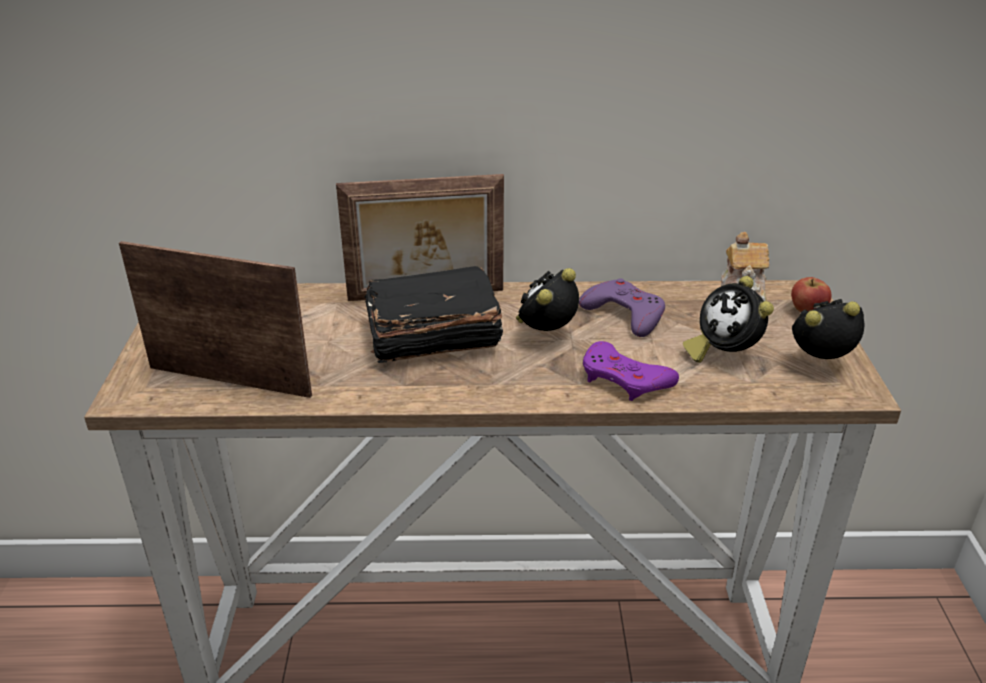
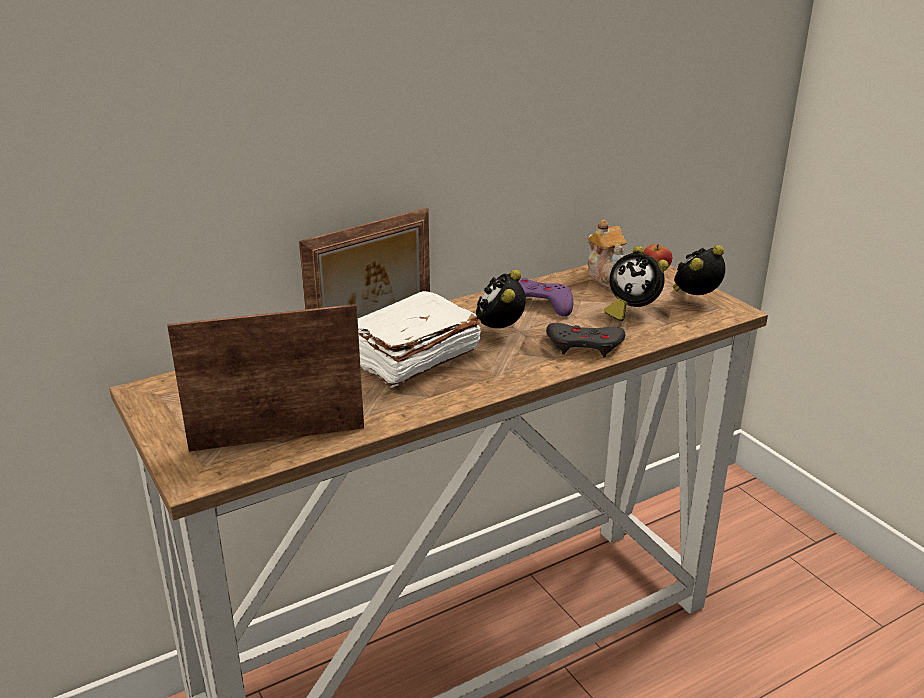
camera: 30 degrees left, 5 degrees down
black book [364,266,503,363] -> white book [358,291,481,388]
purple game controller [583,341,679,401] -> grey game controller [546,323,625,357]

